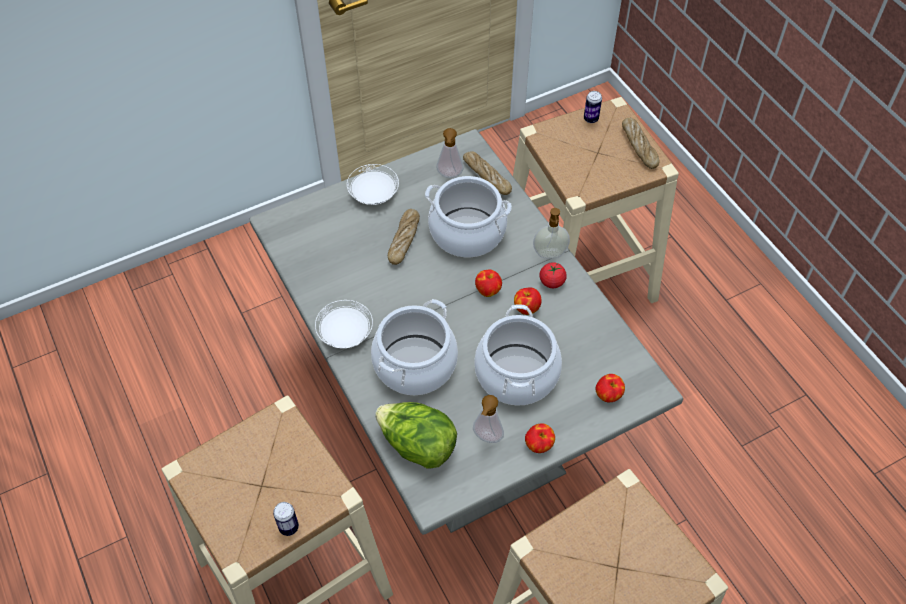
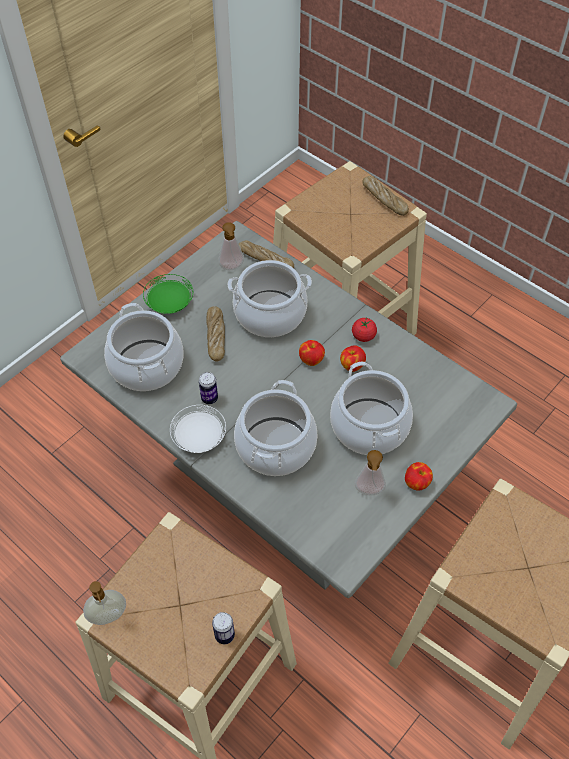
camera: 20 degrees left, 0 degrees up
white plate [347,164,399,205] -> green plate [143,274,193,314]
lettuce [375,402,457,469] -> none
soap dispenser [533,208,570,258] -> soap dispenser moved to [83,581,126,625]
can [584,91,602,123] -> can moved to [199,372,218,404]
apple [595,374,625,402] -> none
none -> cooking pot [104,303,184,391]

